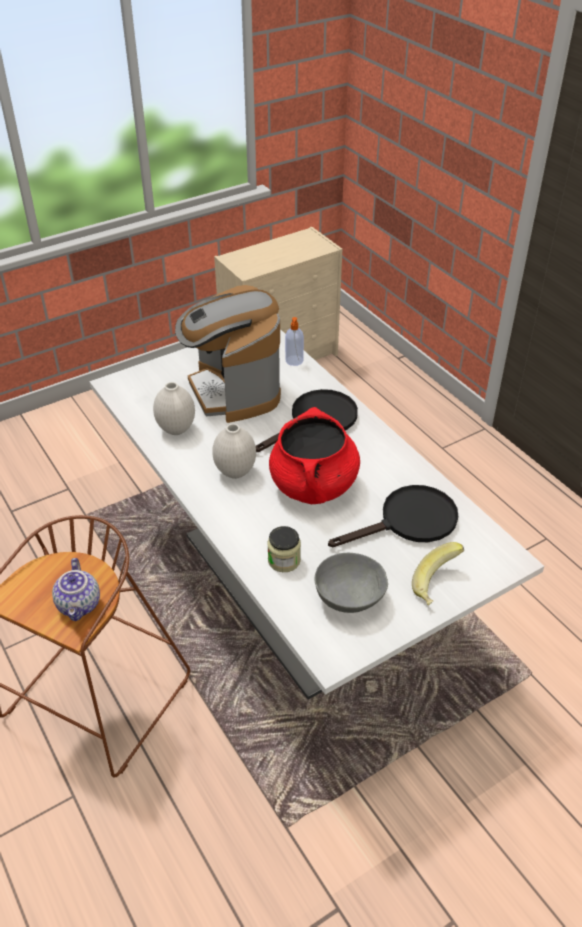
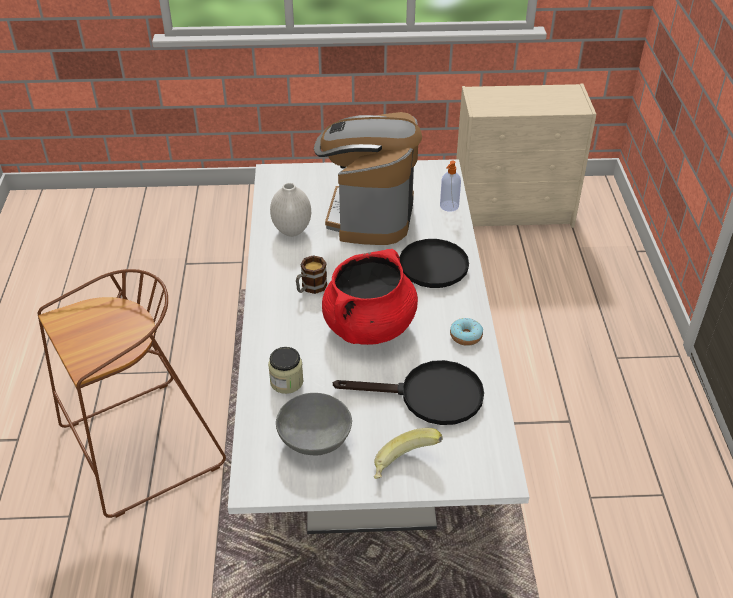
camera: 30 degrees right, 0 degrees up
teapot [52,558,100,621] -> none
white vase [212,424,256,479] -> mug [296,255,327,294]
none -> donut [450,318,483,346]

